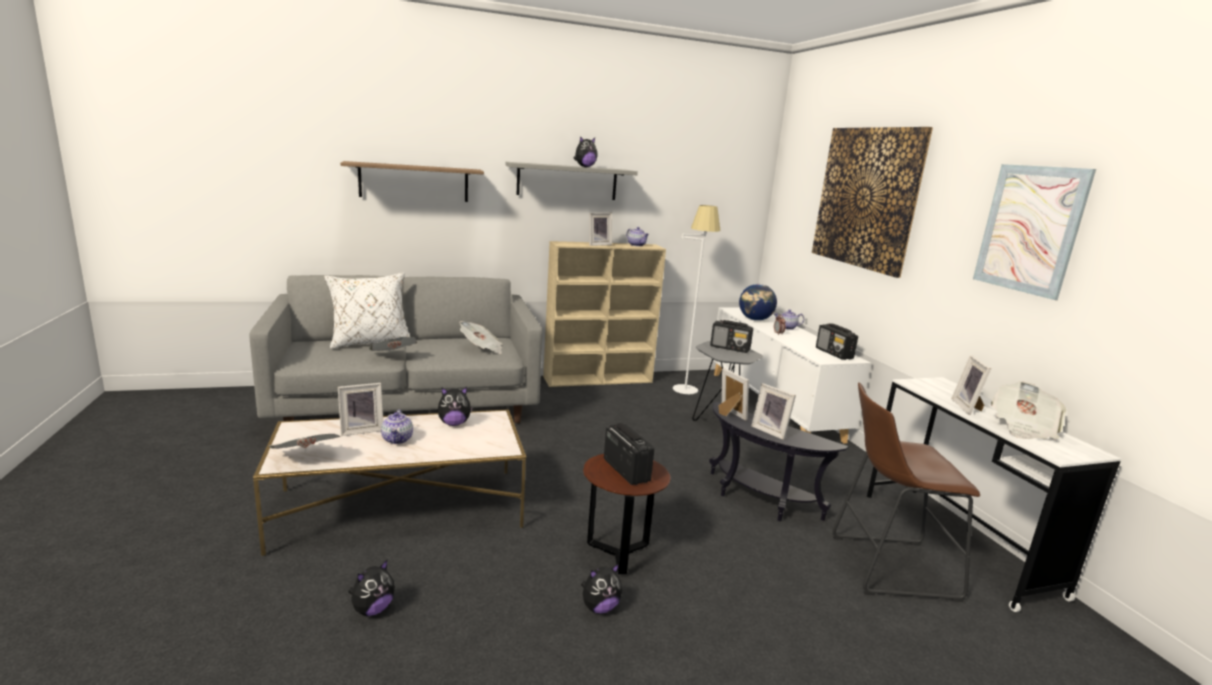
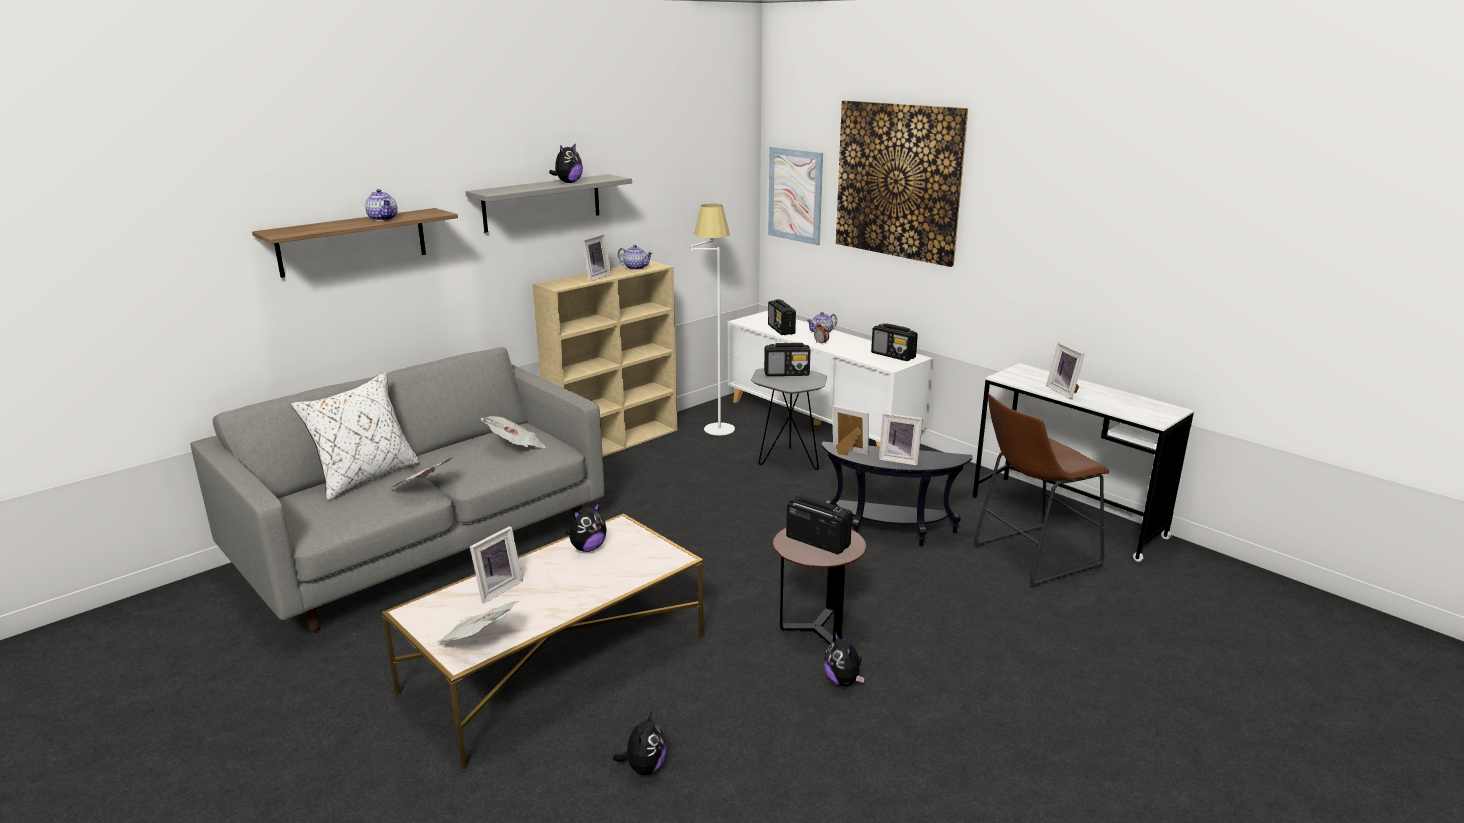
camera: 25 degrees left, 5 degrees up
teapot [381,409,413,444] -> teapot moved to [365,189,398,221]
plush toy [581,564,622,613] -> plush toy turned 120 degrees clockwise [824,631,864,686]
globe [739,284,777,321] -> radio [768,299,796,335]
picture [973,164,1096,300] -> picture moved to [768,147,823,245]
newspaper [991,381,1066,439] -> none

